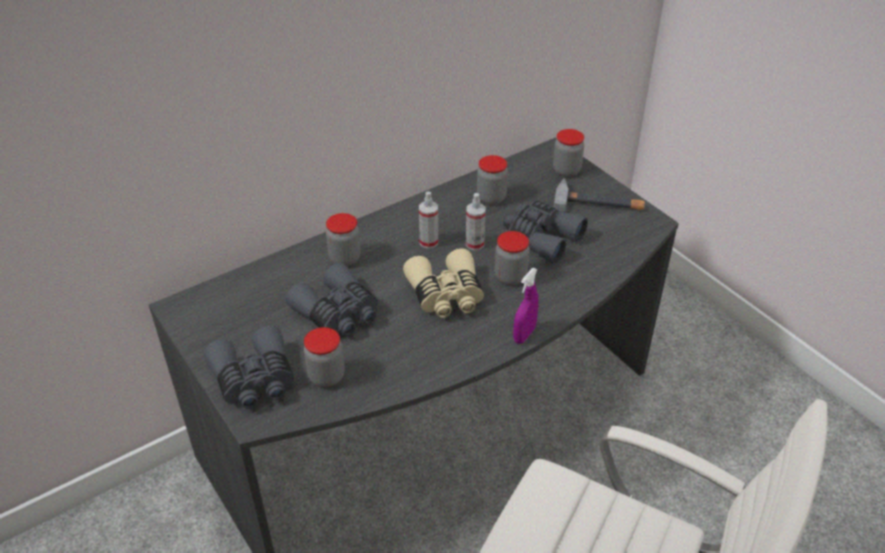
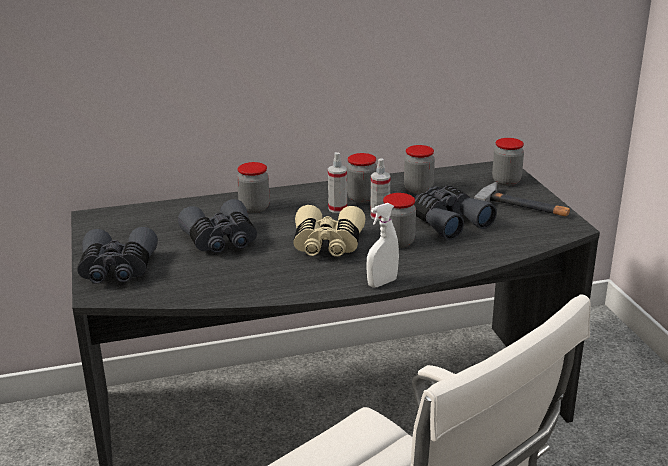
camera: 20 degrees right, 15 degrees down
jar [304,327,345,387] -> jar moved to [347,153,377,203]
purple spray bottle [513,268,539,344] -> white spray bottle [366,203,399,288]

